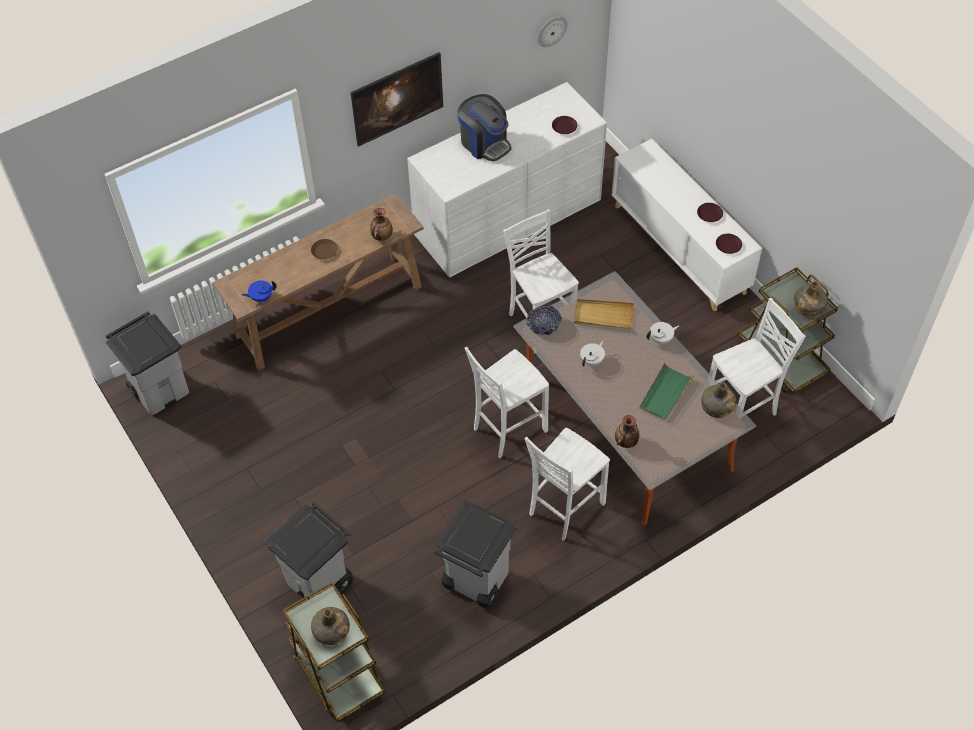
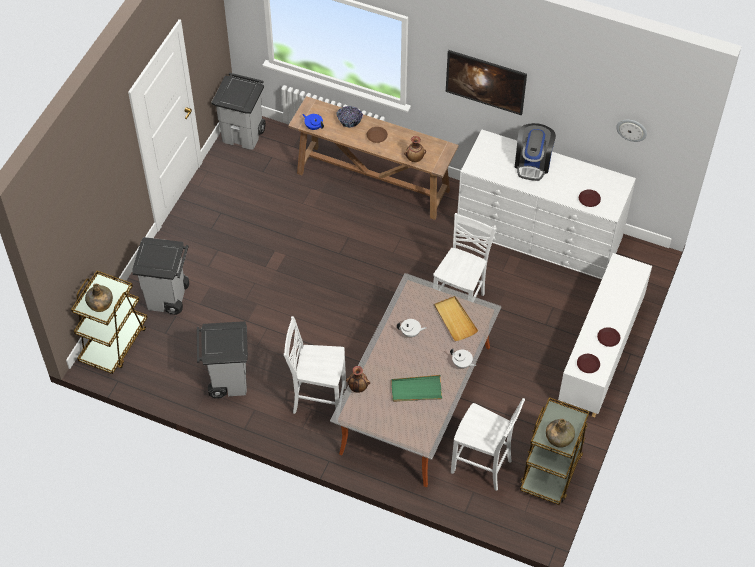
camera: 55 degrees right, 0 degrees up
white chair [465,347,549,458] -> none
bowl [526,306,562,335] -> bowl moved to [336,106,363,128]
green bottle [701,382,736,418] -> none

